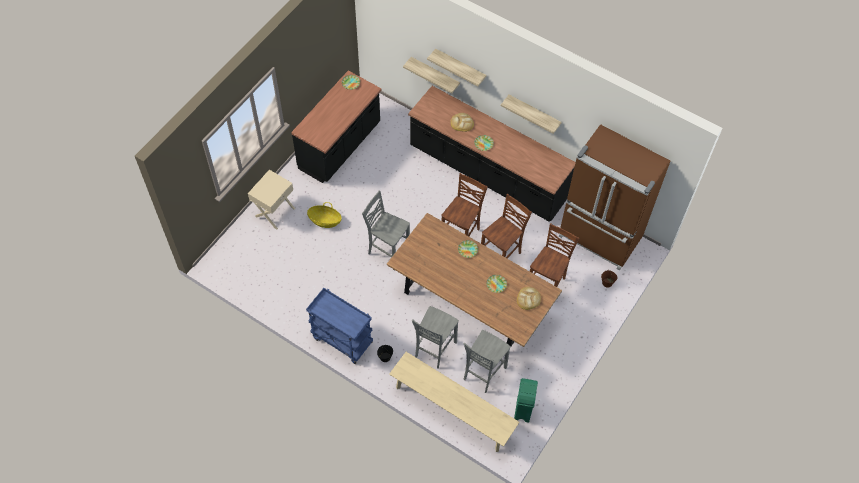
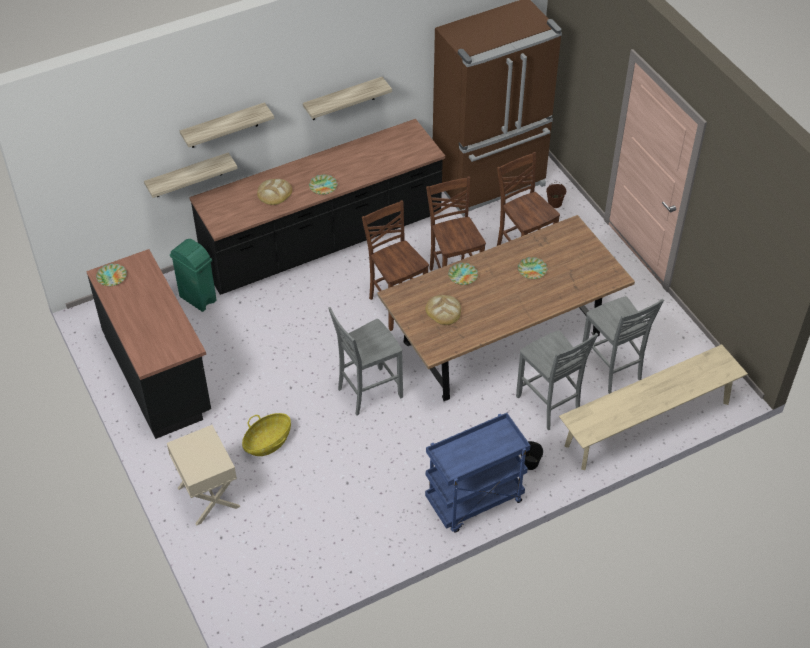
camera: 60 degrees left, 10 degrees down
green trash can [514,378,538,423] -> green trash can moved to [170,239,217,312]
bread [517,287,541,310] -> bread moved to [425,295,461,325]

